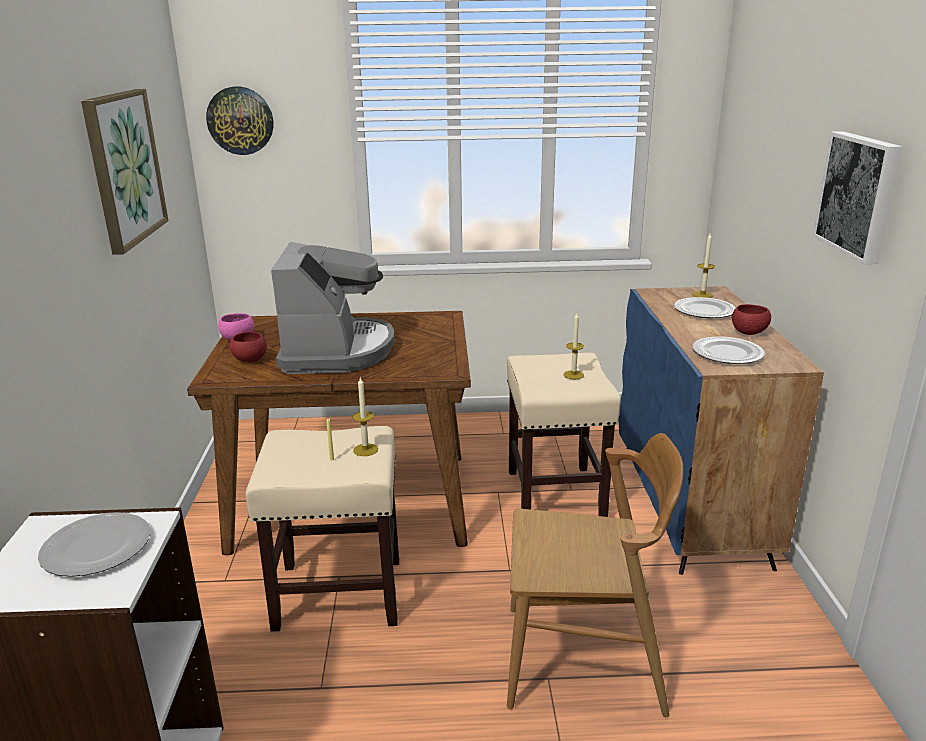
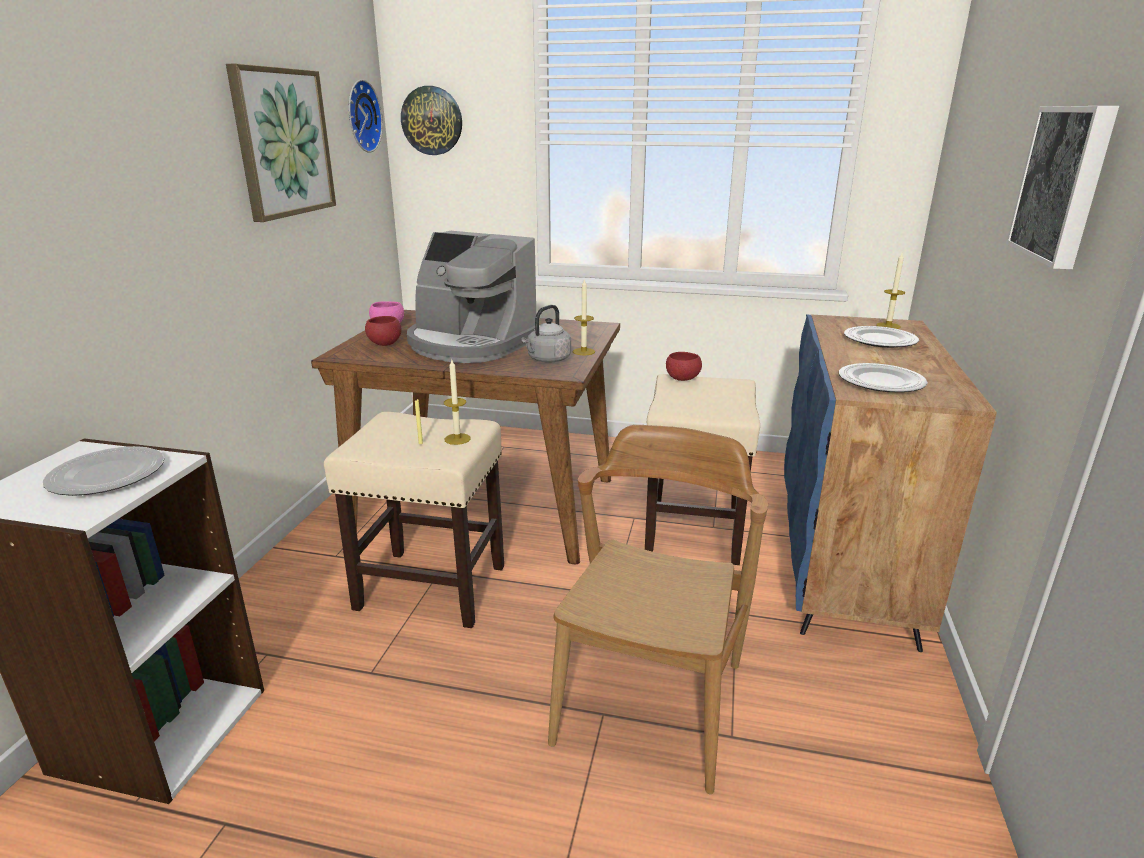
camera: 15 degrees right, 0 degrees up
coffee machine [271,242,394,374] -> coffee machine turned 105 degrees clockwise [407,231,536,363]
brown chair [507,433,683,717] -> brown chair turned 90 degrees counterclockwise [548,425,768,794]
candle [563,313,584,379] -> candle moved to [573,278,595,355]
red bowl [732,304,771,335] -> red bowl moved to [666,352,702,381]
none -> wall clock [349,79,383,153]
none -> grey kettle [521,305,571,363]

